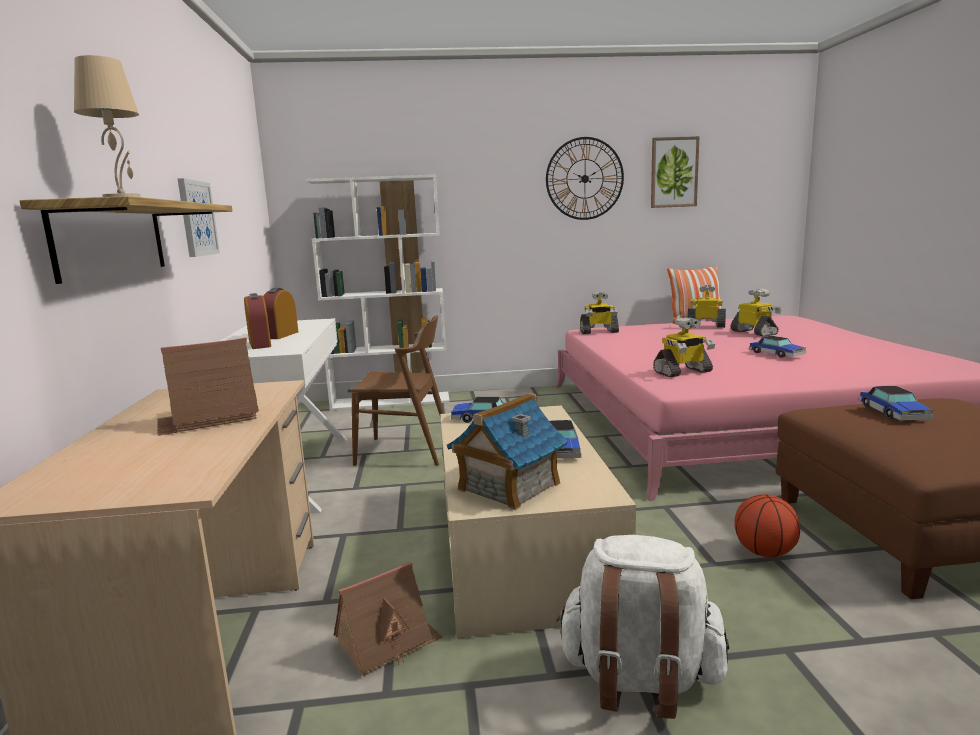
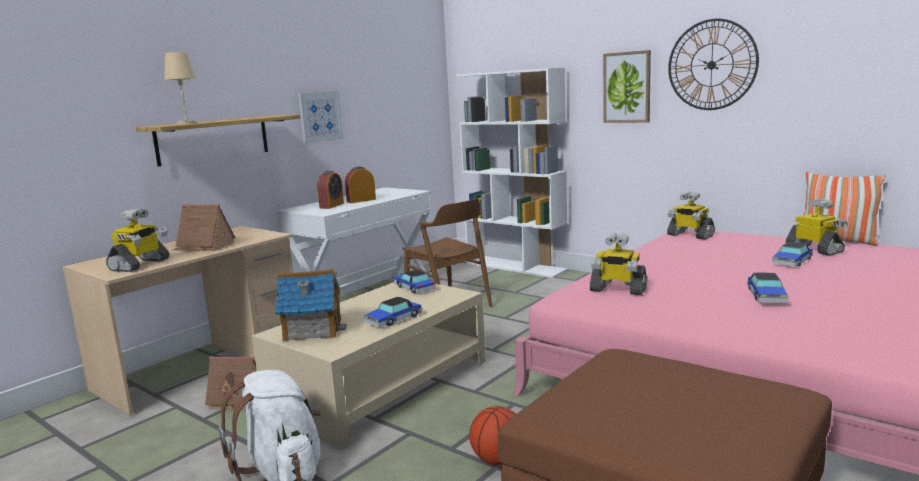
camera: 45 degrees right, 0 degrees up
picture [651,136,699,208] -> picture moved to [603,50,651,123]
toy robot [731,289,781,337] -> toy robot moved to [106,209,170,272]
toy car [859,386,933,421] -> toy car moved to [772,242,813,267]

